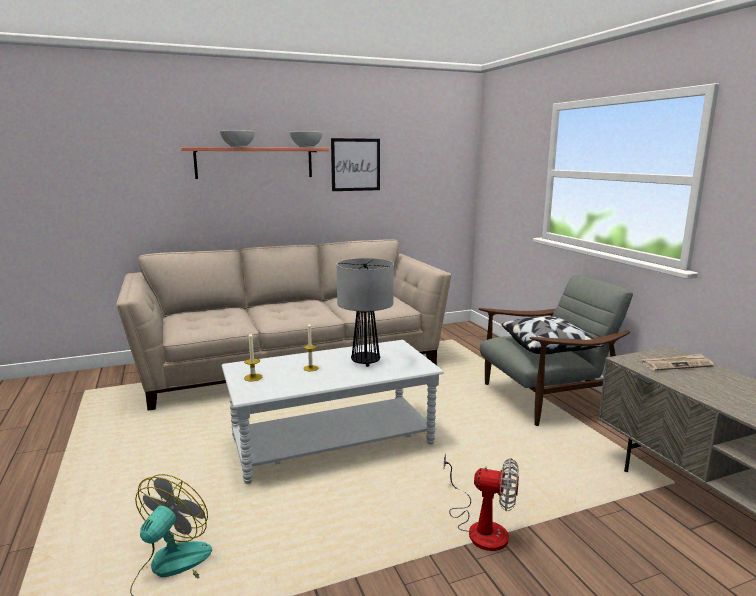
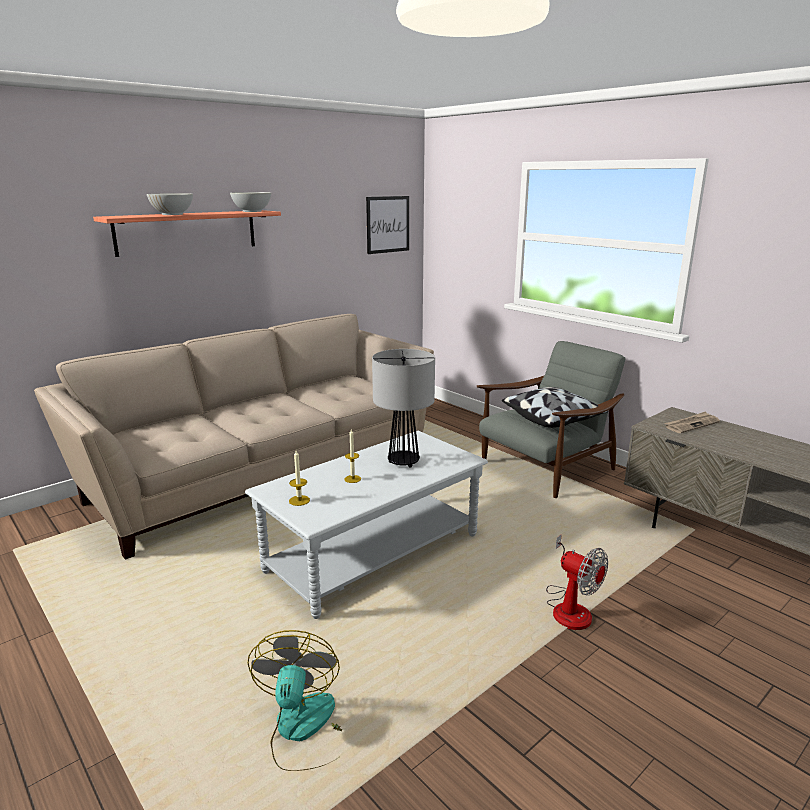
camera: 20 degrees left, 5 degrees up
picture [331,138,380,191] -> picture moved to [366,196,409,254]
fan [444,453,519,551] -> fan turned 45 degrees clockwise [546,534,608,630]

